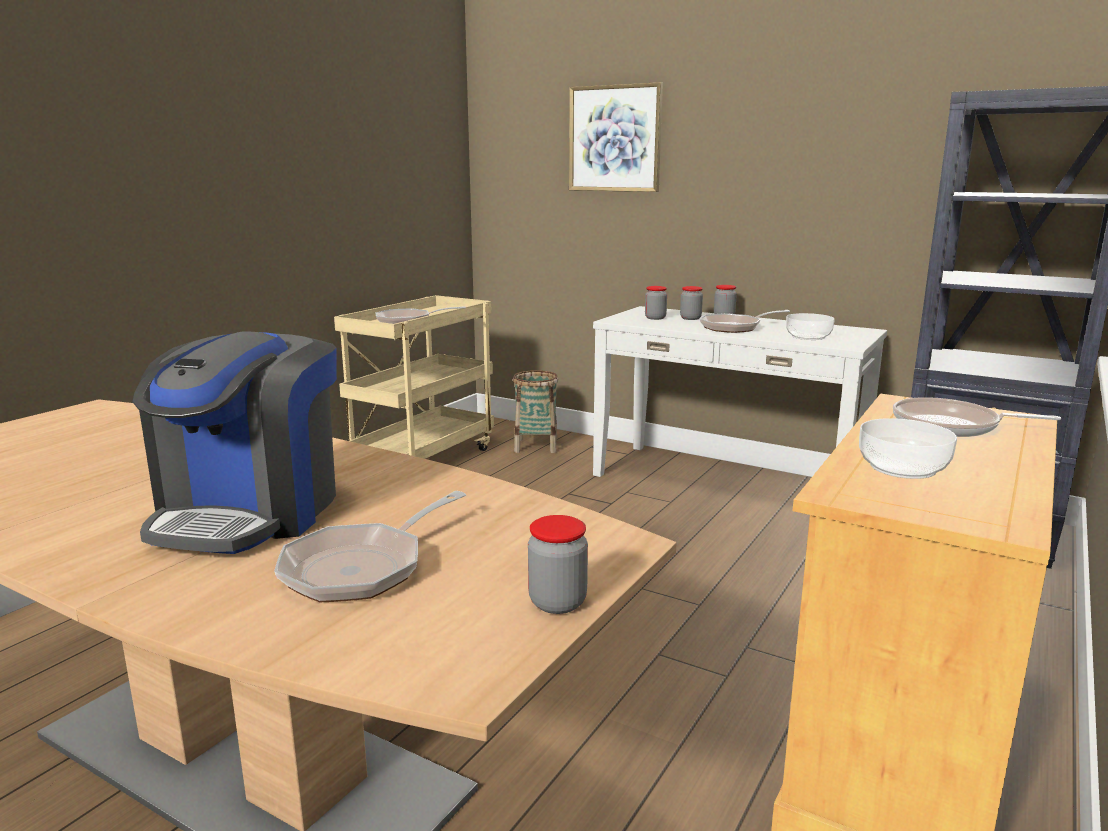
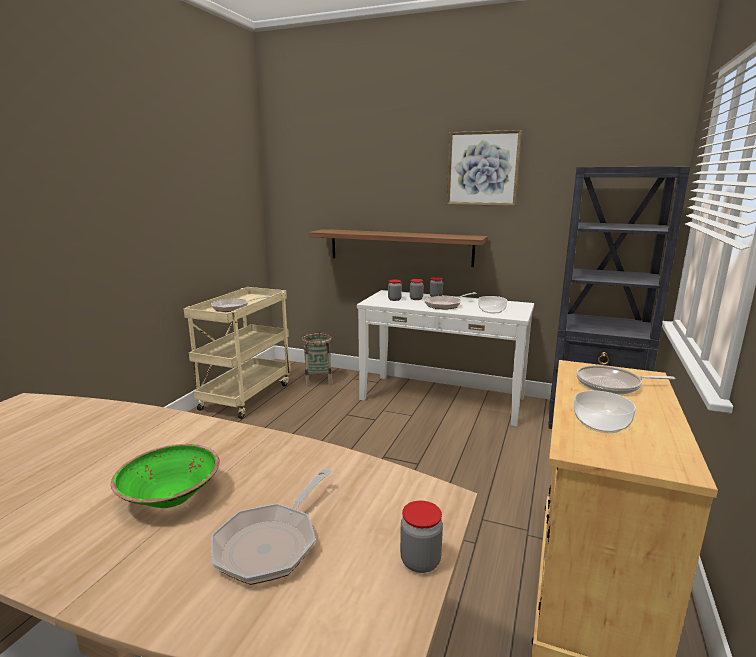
camera: 10 degrees left, 0 degrees up
coffee machine [132,331,337,554] -> green bowl [111,444,220,508]
picture [569,82,663,192] -> picture moved to [447,130,522,206]
none -> shelf [309,229,488,267]

